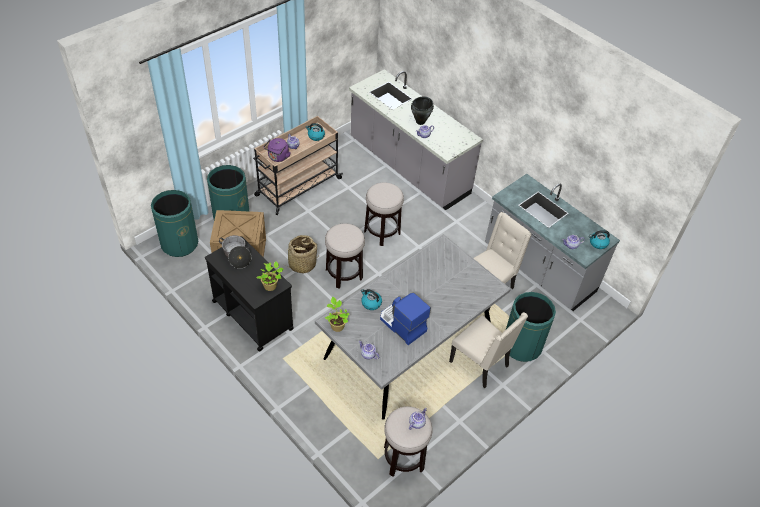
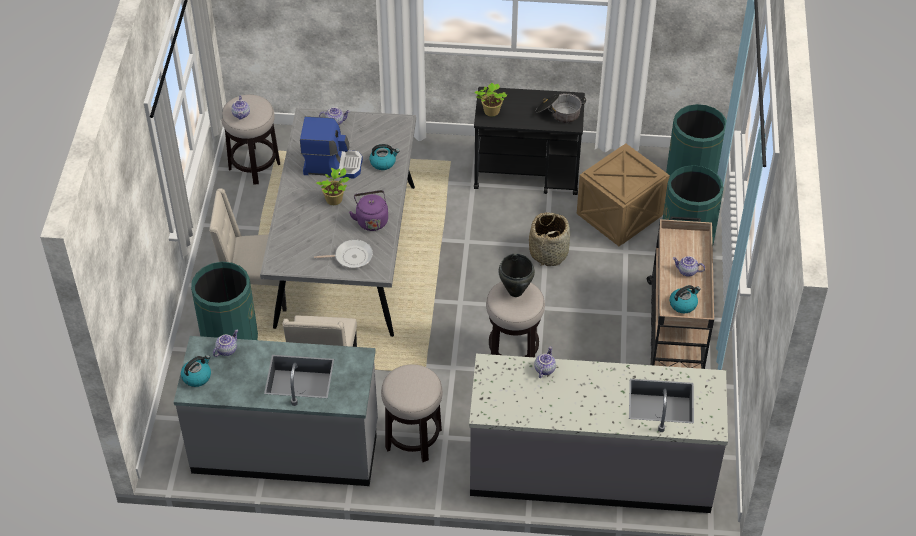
camera: 140 degrees right, 0 degrees up
purple kettle [264,138,291,162] -> purple kettle moved to [349,190,388,231]
stool [325,223,365,289] -> stool moved to [381,364,443,462]
potted plant [325,297,349,332] -> potted plant moved to [316,168,350,205]
black cooking pot [411,96,434,125] -> black cooking pot moved to [499,253,535,297]
none -> frying pan [314,240,373,268]

